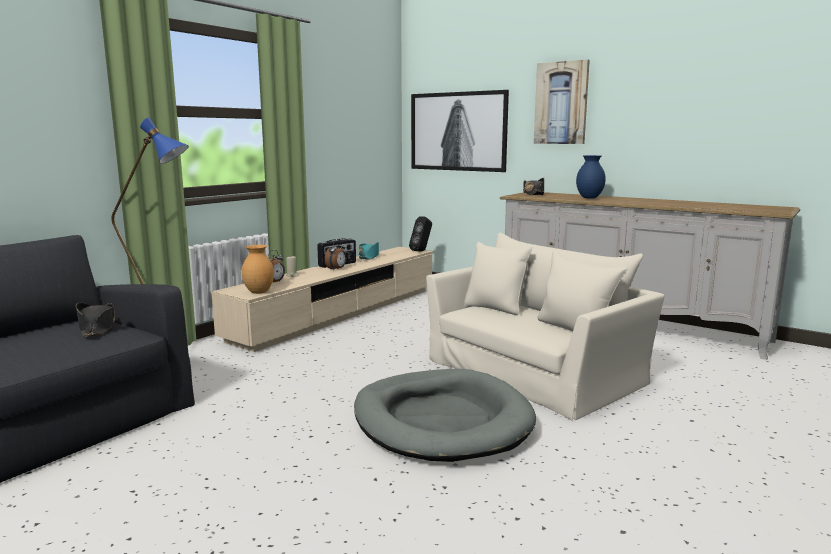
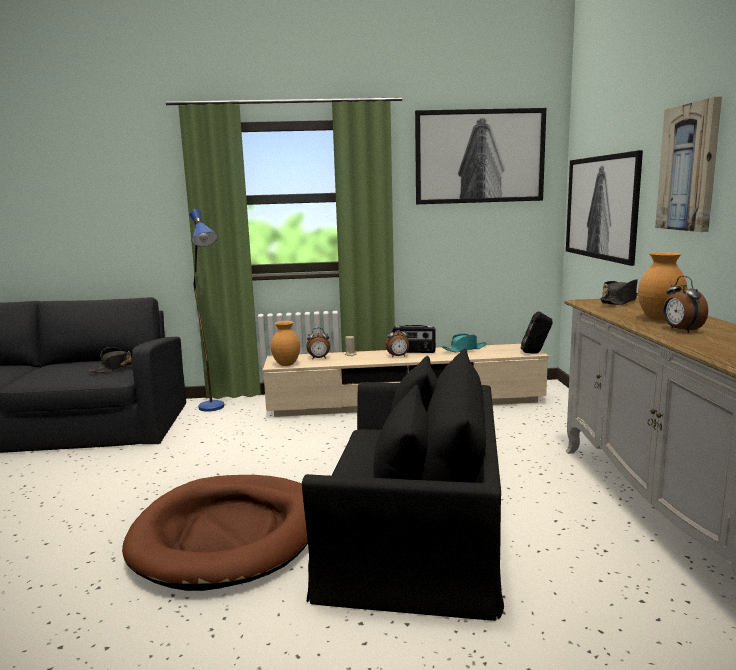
camera: 50 degrees right, 0 degrees up
grey dog bed [354,369,536,462] -> brown dog bed [122,475,308,591]
beige armchair [426,233,665,420] -> black armchair [302,349,504,621]
blue vase [576,155,606,199] -> brown vase [638,252,687,321]
none -> picture [415,108,546,204]
none -> alarm clock [663,276,708,333]

